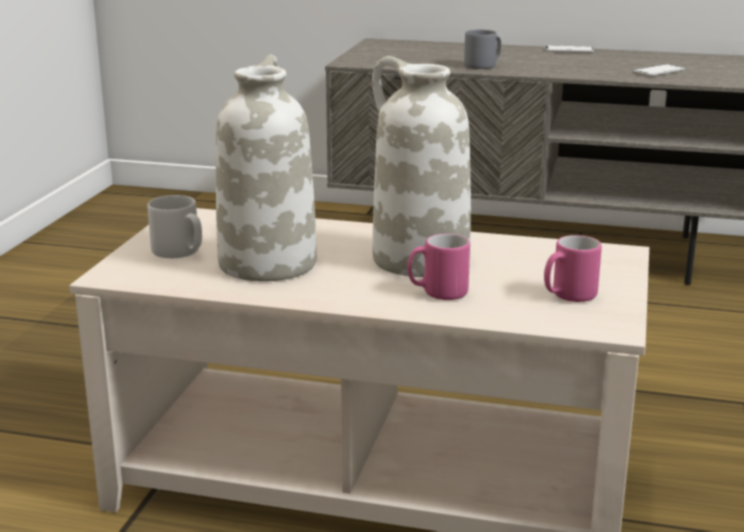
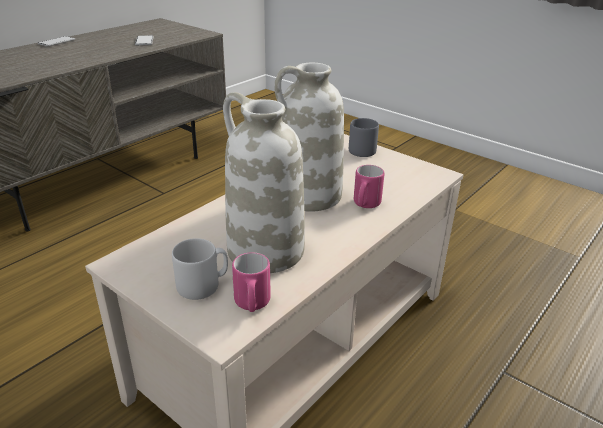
camera: 65 degrees left, 10 degrees up
grey mug [464,30,501,69] -> grey mug moved to [349,118,379,157]
pink mug [544,235,602,302] -> pink mug moved to [232,252,271,312]

